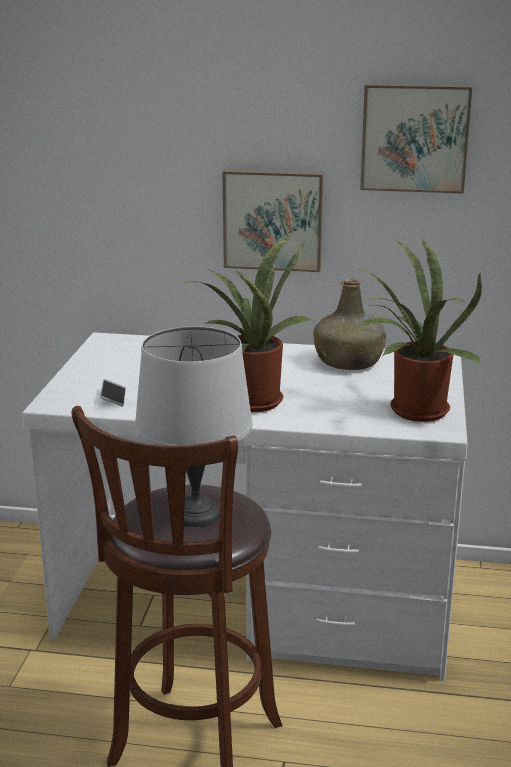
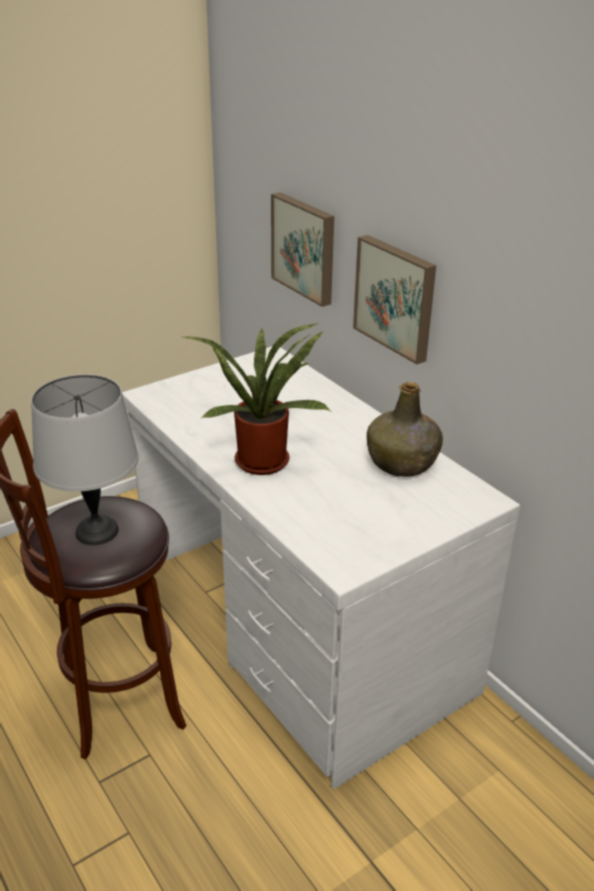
camera: 45 degrees right, 10 degrees up
phone [100,379,126,407] -> none
potted plant [357,238,482,422] -> none
picture [360,84,472,194] -> picture moved to [271,192,334,307]

